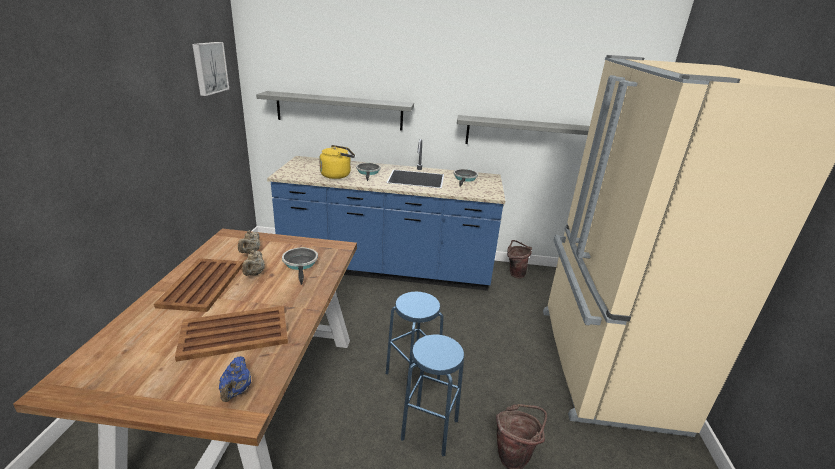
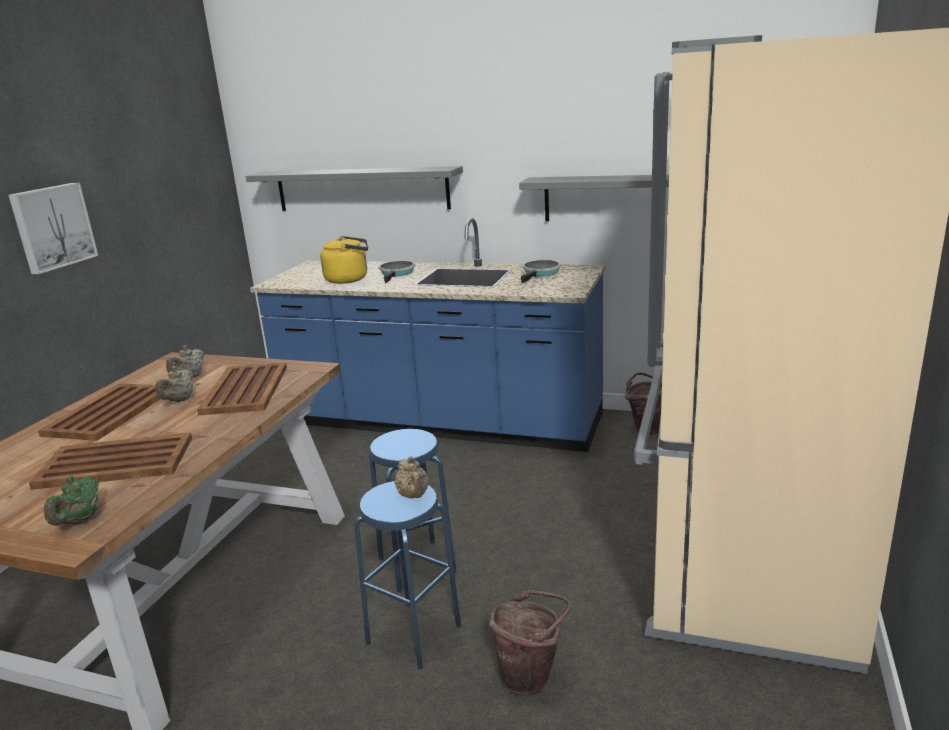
camera: 15 degrees right, 5 degrees down
picture [192,42,229,96] -> picture moved to [8,183,98,274]
blue teapot [219,356,251,402] -> green teapot [44,476,99,526]
frying pan [282,248,318,285] -> brown tray [197,362,287,415]
none -> beige teapot [394,456,429,498]

